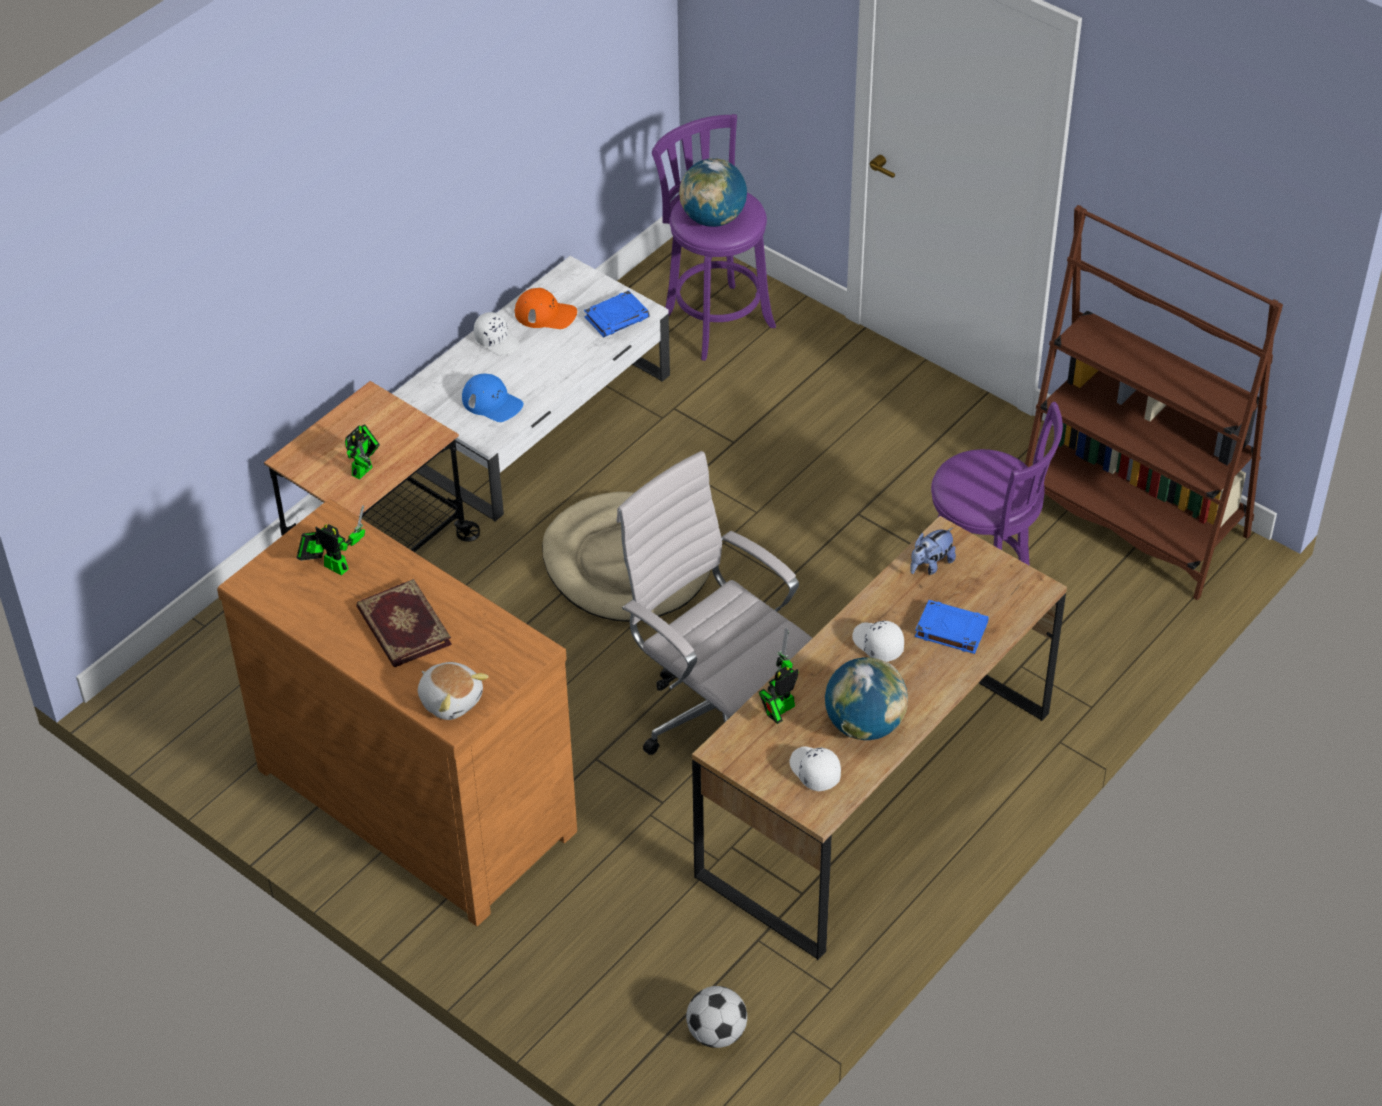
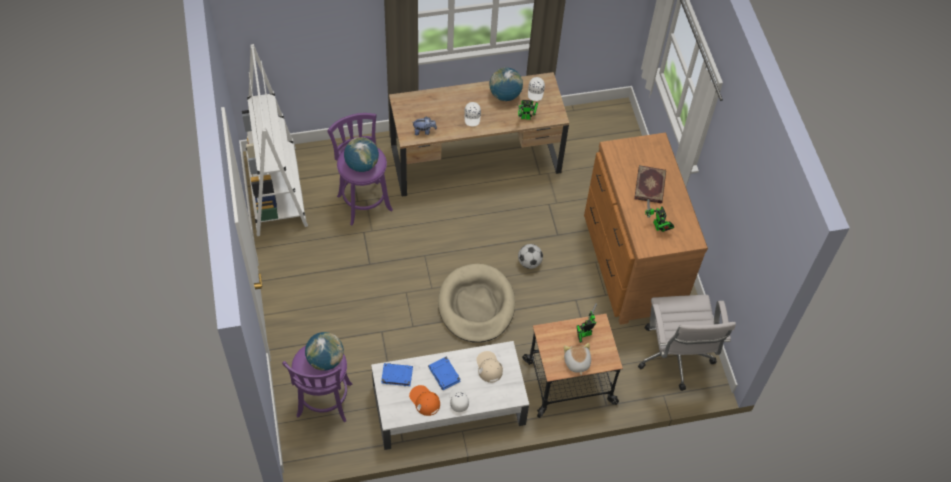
camera: 145 degrees left, 10 degrees up
plush toy [418,662,489,720] -> plush toy moved to [564,343,591,376]
blue cap [462,373,524,422] -> beige cap [476,351,503,383]
white office chair [616,451,812,755] -> white office chair moved to [638,295,736,391]
football [686,986,747,1048] -> football moved to [518,244,543,269]
blue book [915,600,989,654] -> blue book moved to [428,356,461,390]
brown bookcase [1025,205,1283,600] -> white bookcase [242,44,308,236]
none -> globe [344,137,379,172]

